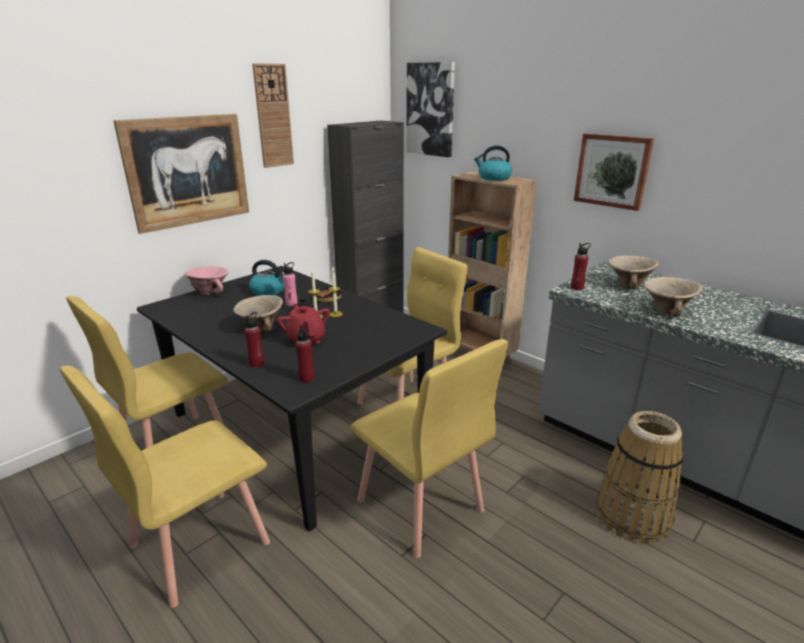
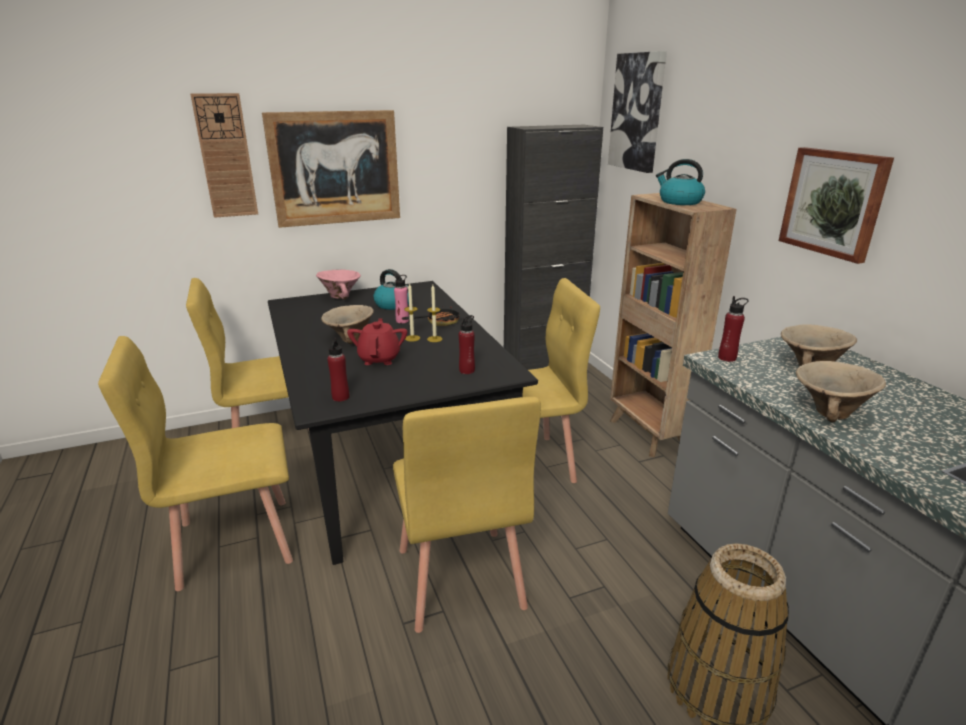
camera: 25 degrees right, 0 degrees up
red bottle [244,312,264,368] -> red bottle moved to [459,315,475,374]
wall clock [252,63,294,168] -> wall clock moved to [190,93,258,218]

